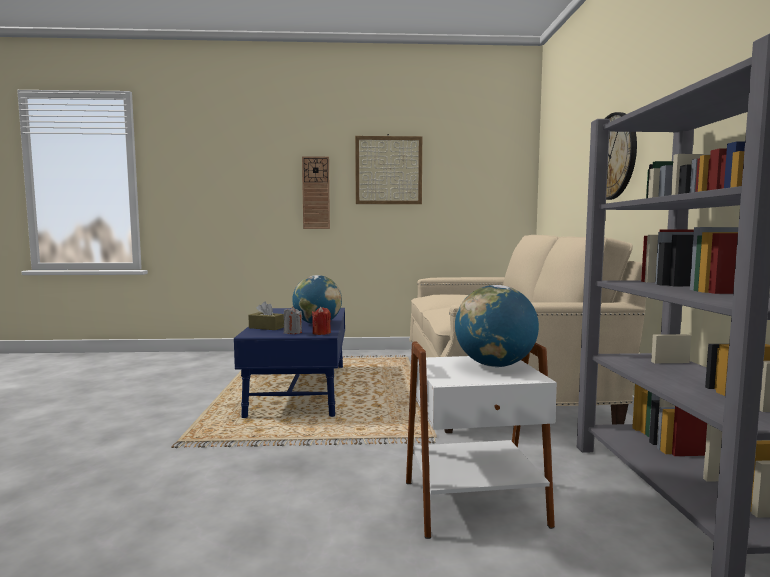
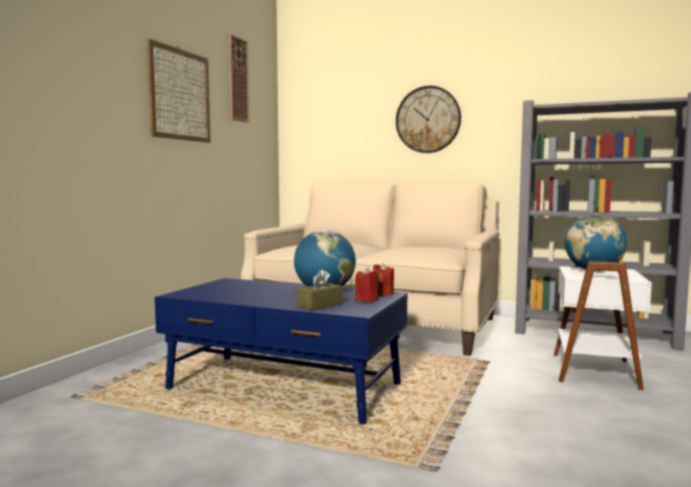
camera: 65 degrees left, 0 degrees up
grey candle [284,307,302,334] -> red candle [355,267,379,302]
wall clock [302,156,330,229] -> wall clock moved to [229,34,249,123]

